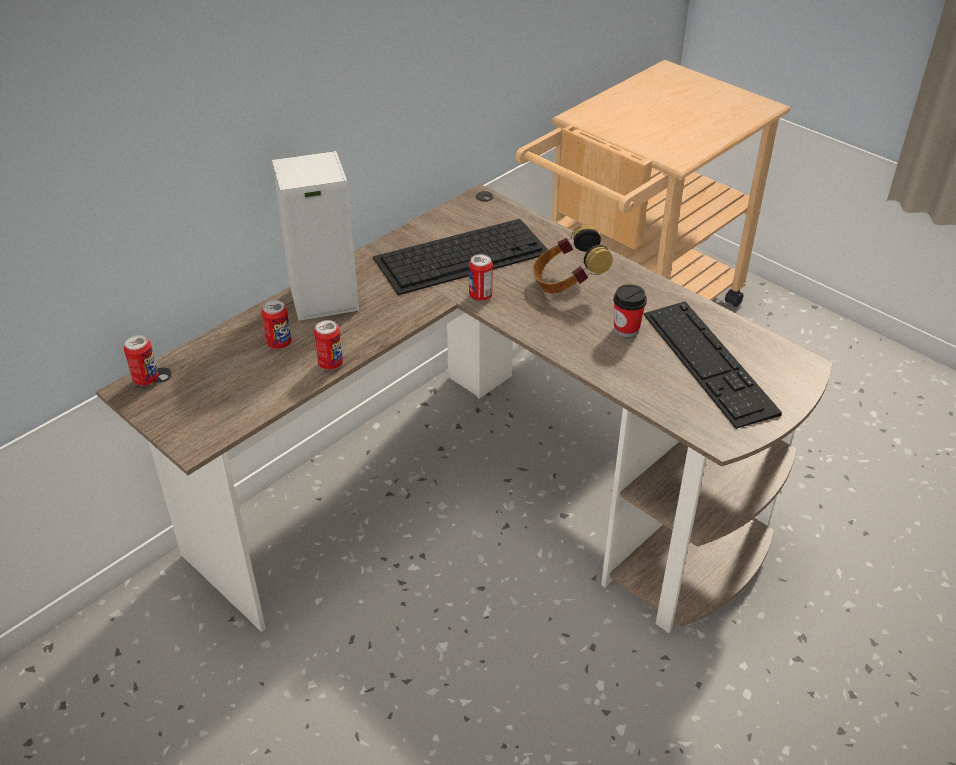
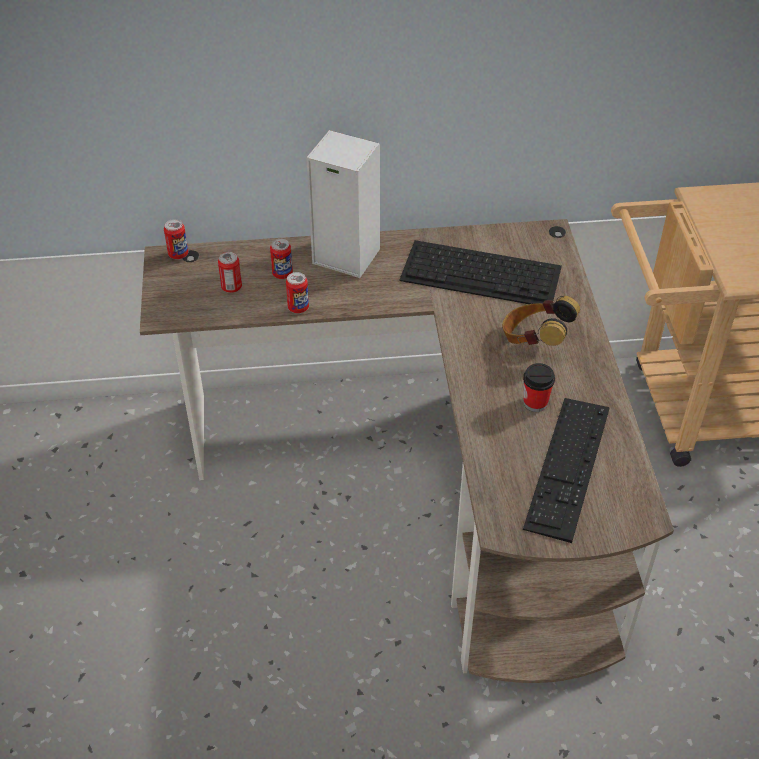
camera: 40 degrees right, 5 degrees up
can [469,254,493,301] -> can moved to [218,252,242,293]

